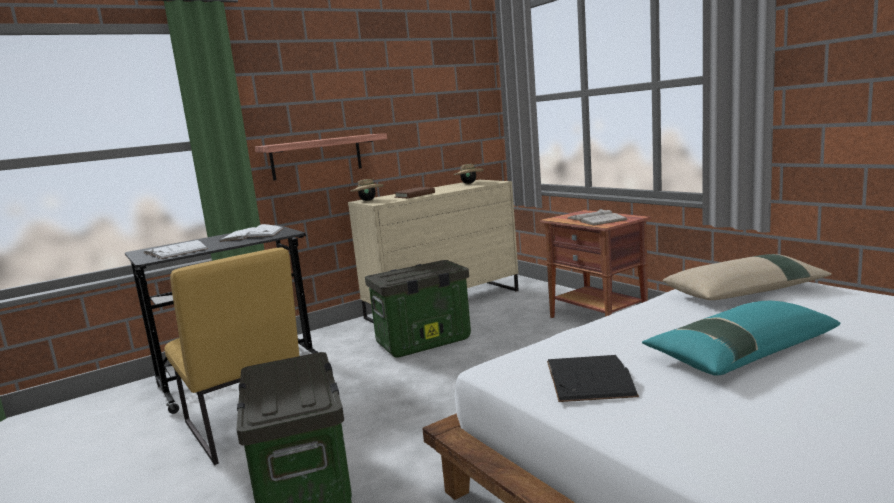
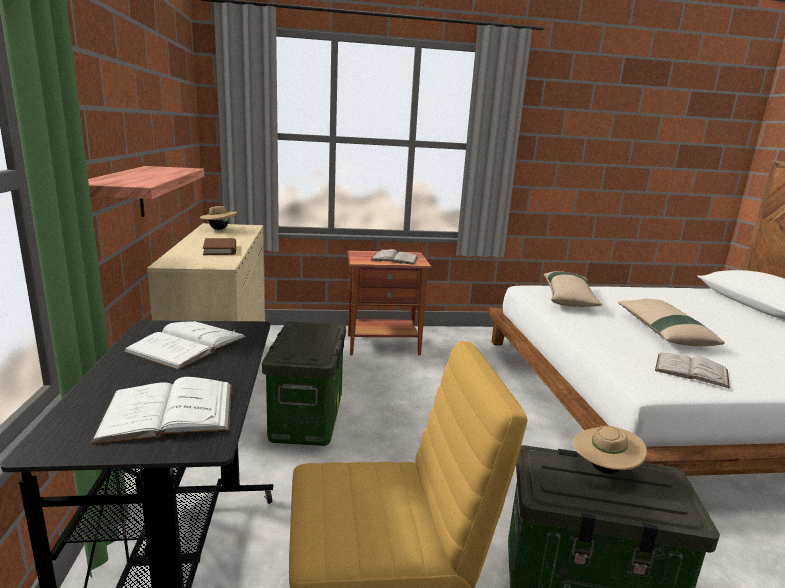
camera: 65 degrees left, 5 degrees up
beige hat [350,177,383,201] -> beige hat moved to [573,420,647,474]
black book [547,355,639,402] -> white book [655,353,730,389]
turquoise pillow [642,301,840,376] -> beige pillow [618,299,725,346]

